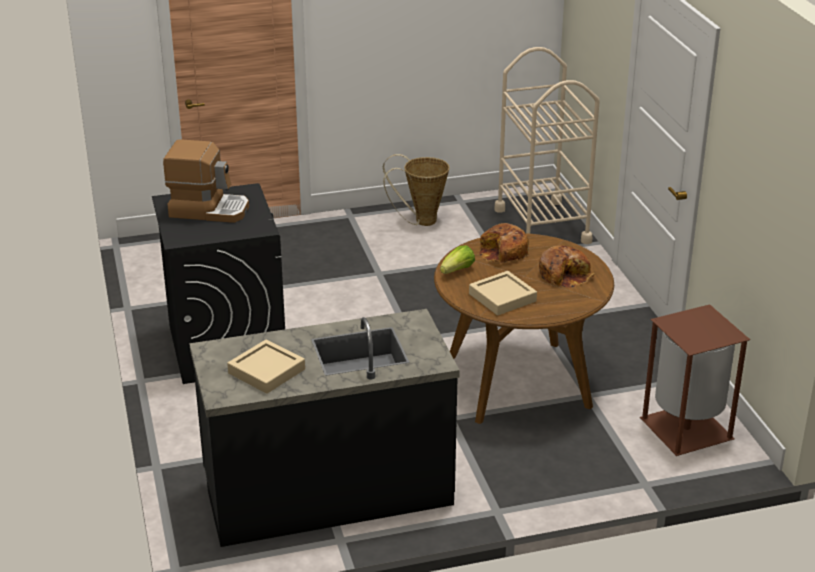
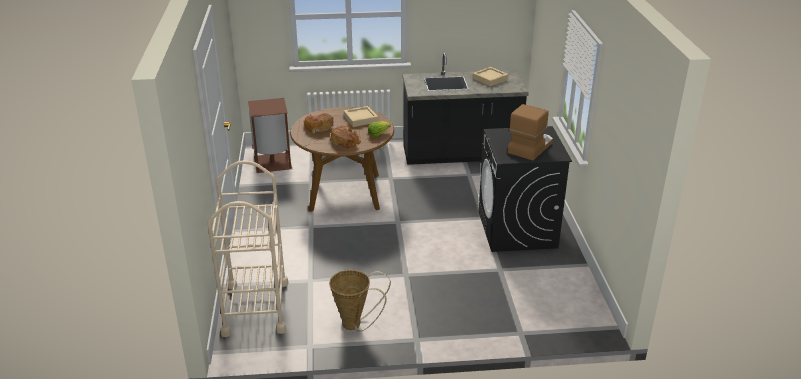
camera: 170 degrees left, 0 degrees up
coffee machine [163,140,249,223] -> coffee machine turned 105 degrees clockwise [508,104,553,160]

